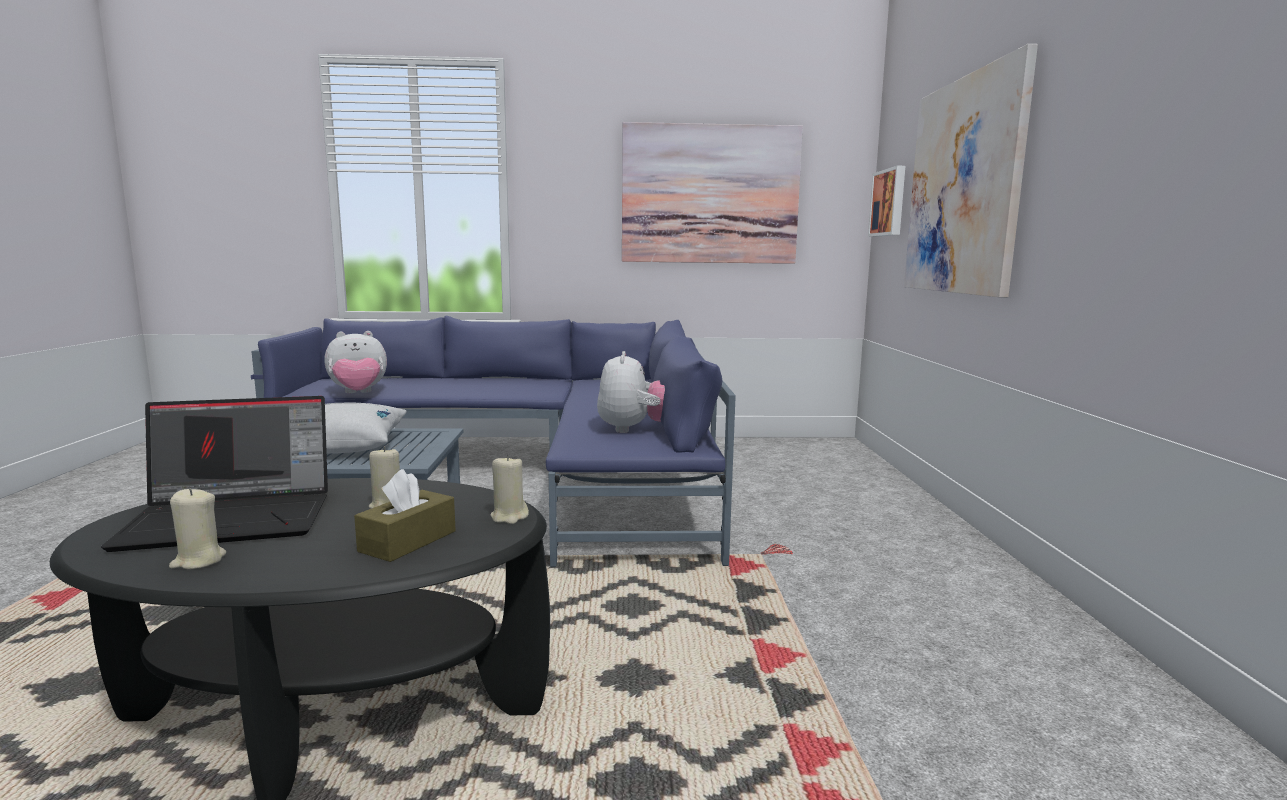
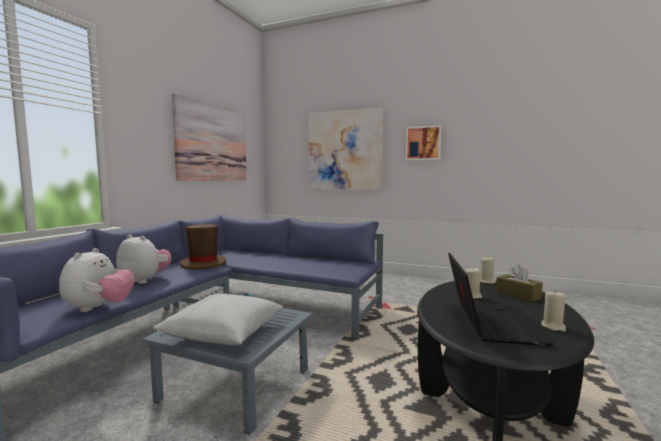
camera: 65 degrees left, 5 degrees down
plush toy [597,351,665,433] -> plush toy moved to [116,235,171,284]
picture [868,166,905,237] -> picture moved to [406,125,441,160]
none -> brown hat [180,224,226,270]

